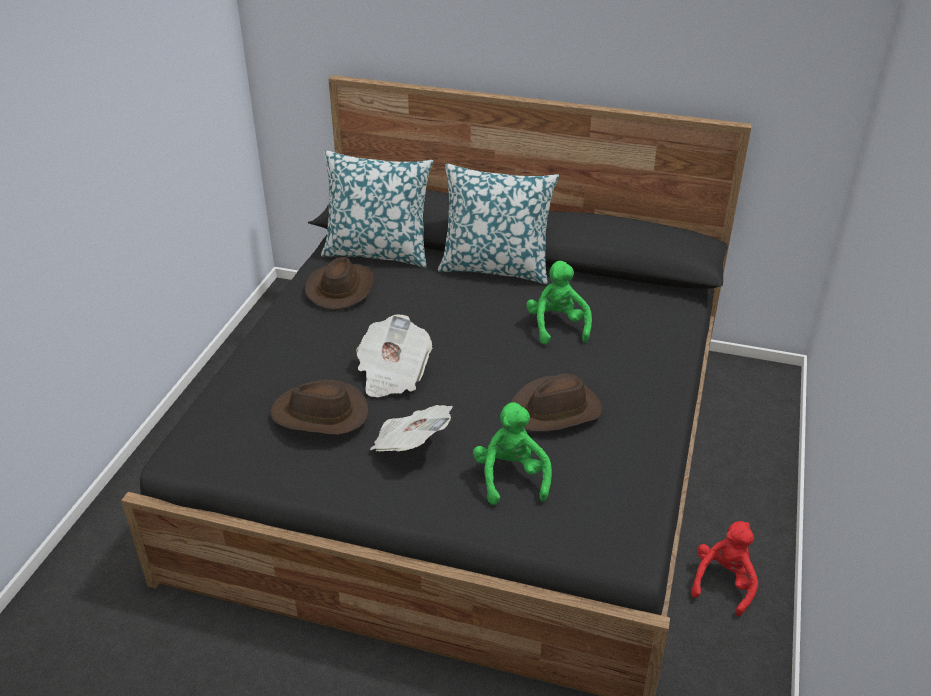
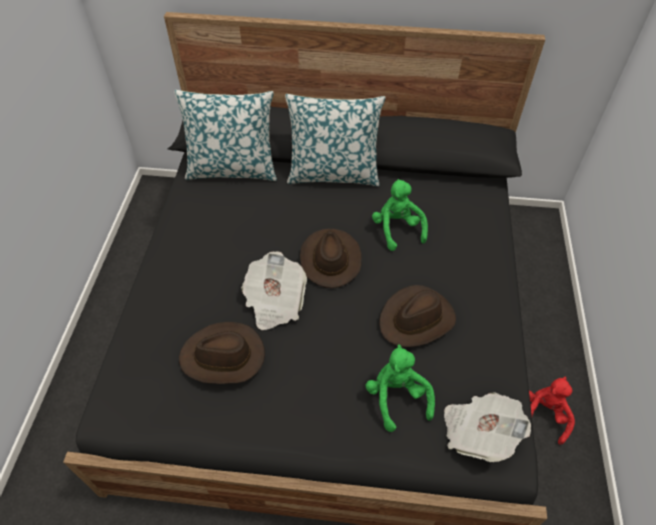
camera: 10 degrees left, 15 degrees up
brown hat [305,257,374,310] -> brown hat moved to [300,229,362,288]
newspaper [370,405,452,451] -> newspaper moved to [444,392,531,462]

